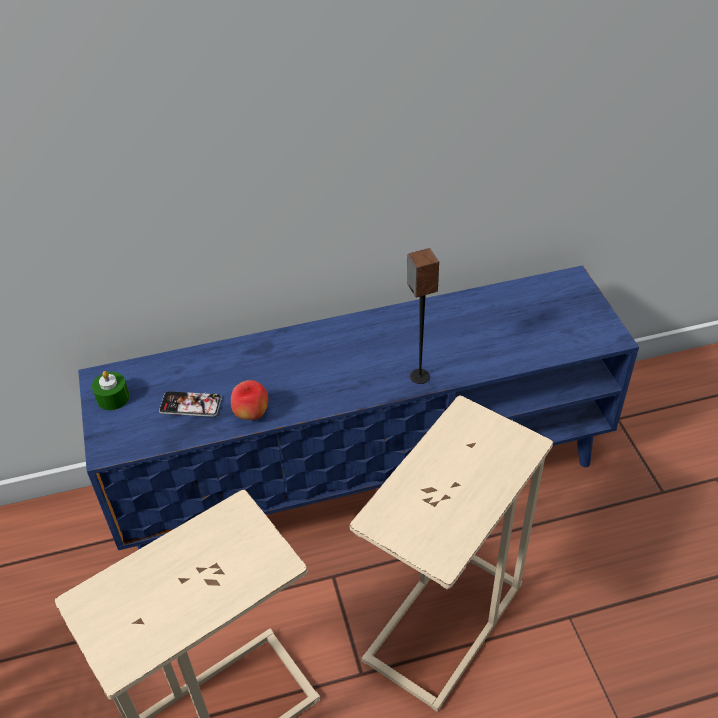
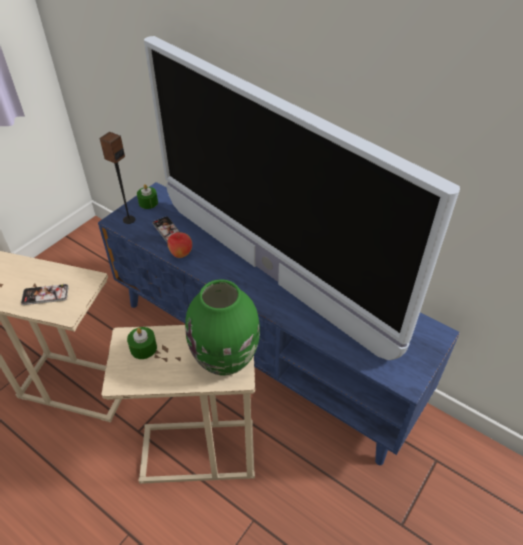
camera: 50 degrees right, 0 degrees up
speaker [407,248,439,384] -> speaker moved to [100,132,135,224]
none -> phone [21,284,69,305]
none -> green candle [127,327,157,359]
none -> television [144,36,460,360]
none -> green vase [185,279,260,375]

